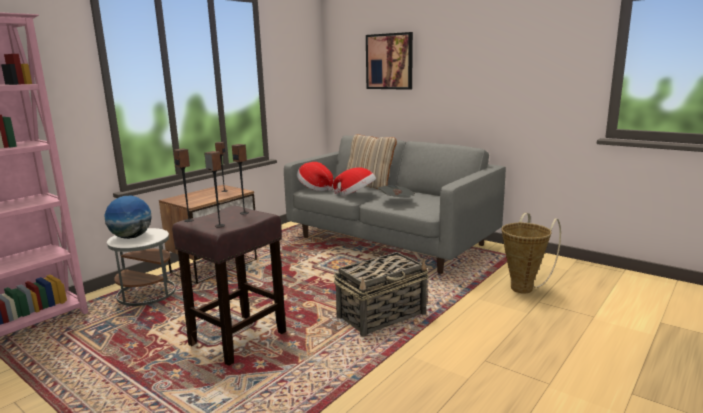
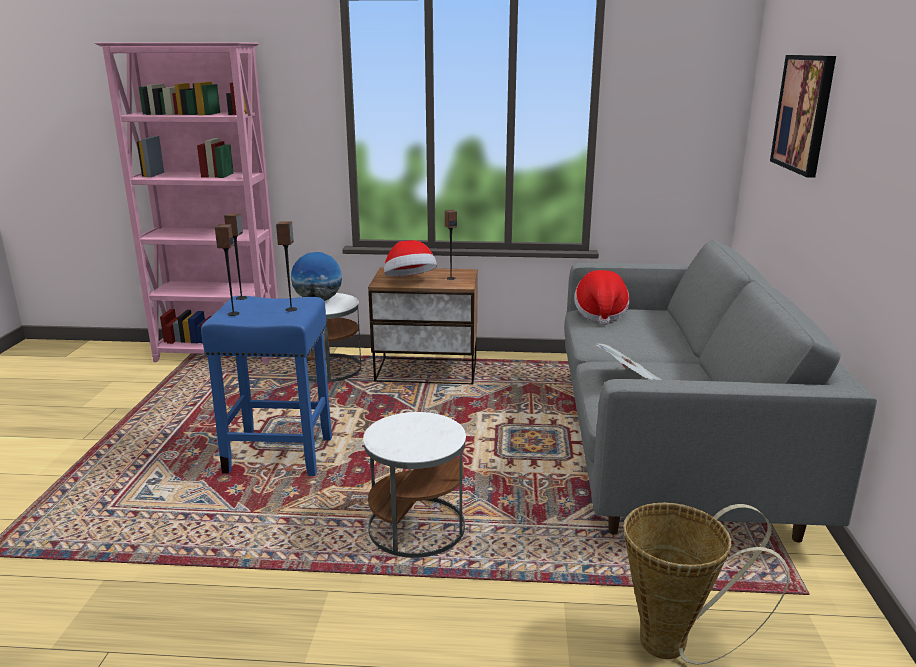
camera: 55 degrees right, 5 degrees up
brown stool [172,206,286,366] -> blue stool [201,296,332,476]
hat [333,167,376,196] -> hat moved to [384,240,437,276]
basket [334,252,429,336] -> white side table [363,412,466,558]
beige pillow [347,134,397,190] -> none

